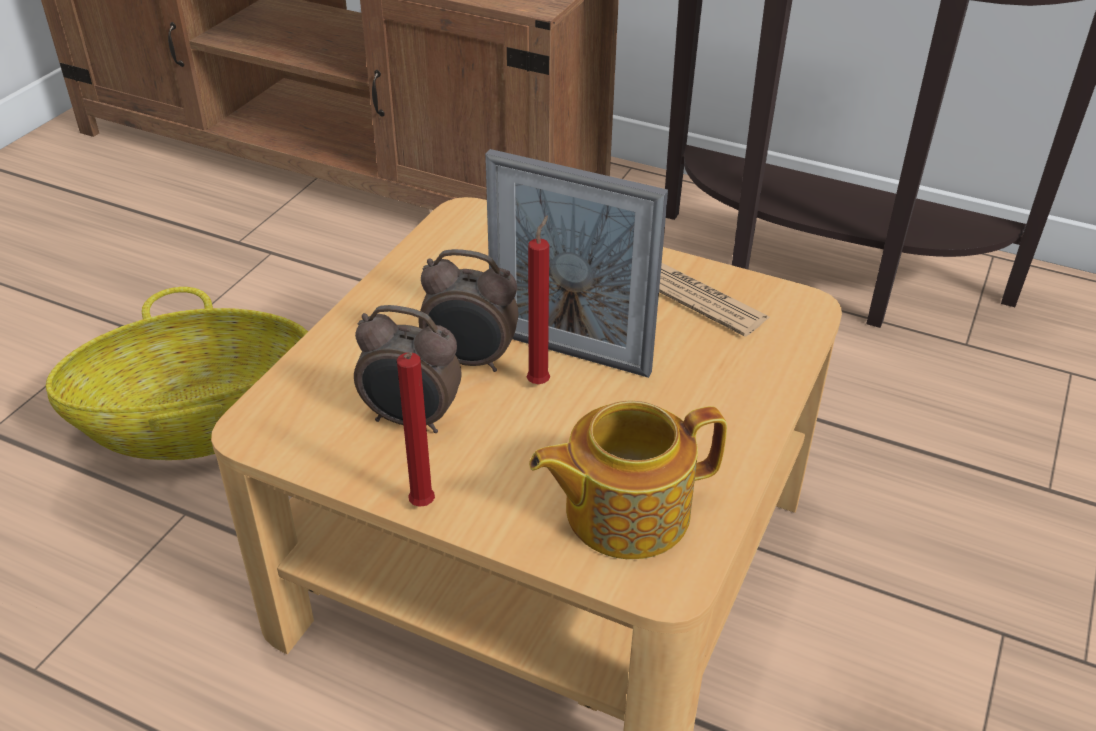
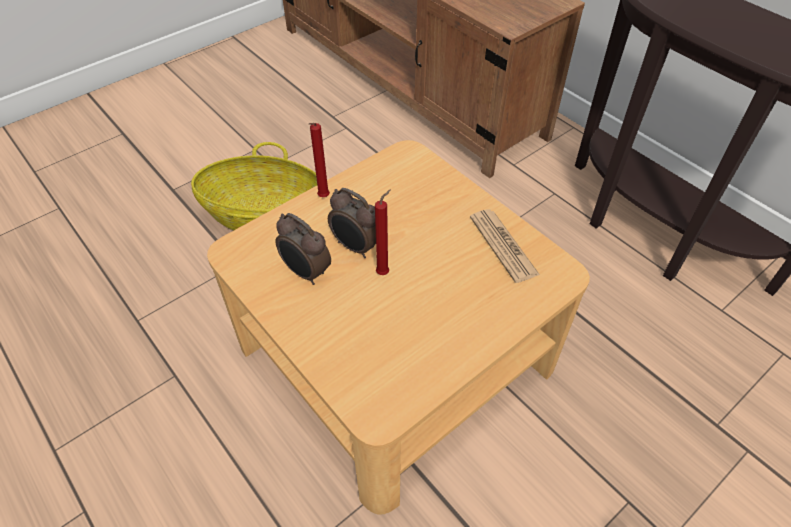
camera: 25 degrees right, 10 degrees up
red candle [397,352,435,507] -> red candle moved to [309,123,330,197]
picture frame [485,149,668,378] -> none
teapot [529,400,727,559] -> none

